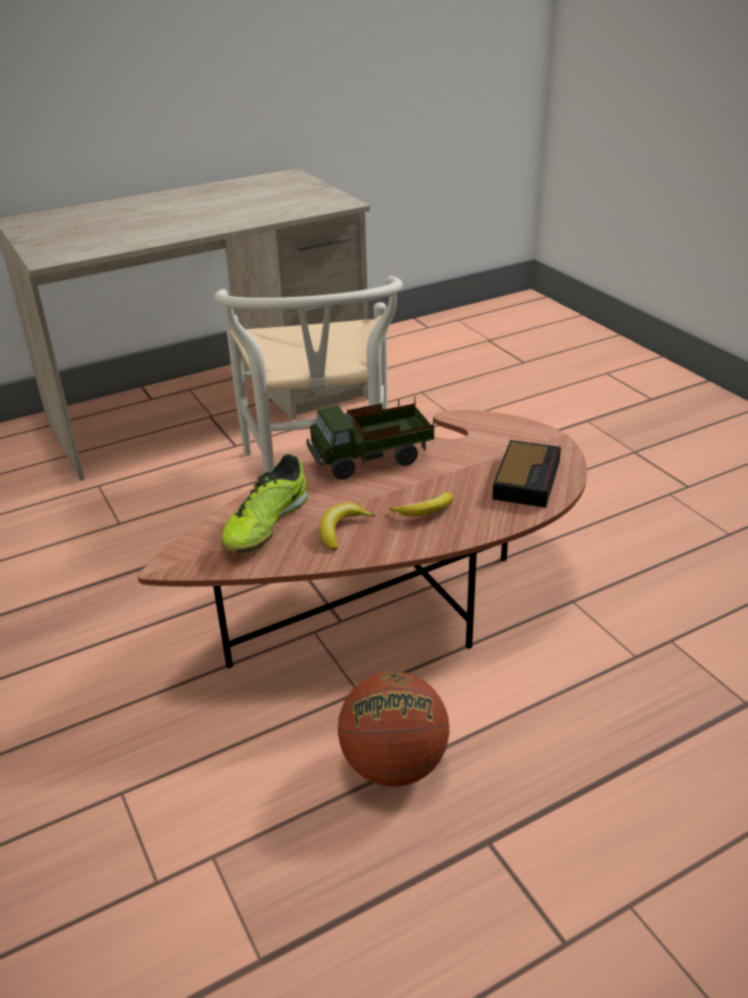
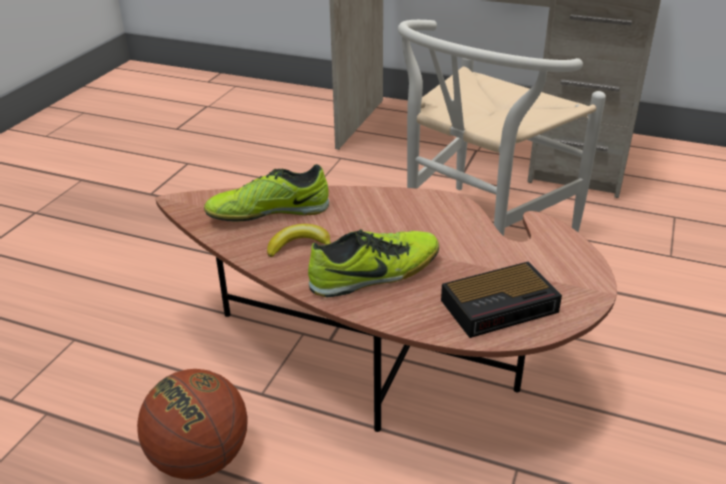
camera: 50 degrees right, 0 degrees up
toy truck [306,396,434,480] -> none
banana [389,492,453,516] -> shoe [308,229,439,297]

